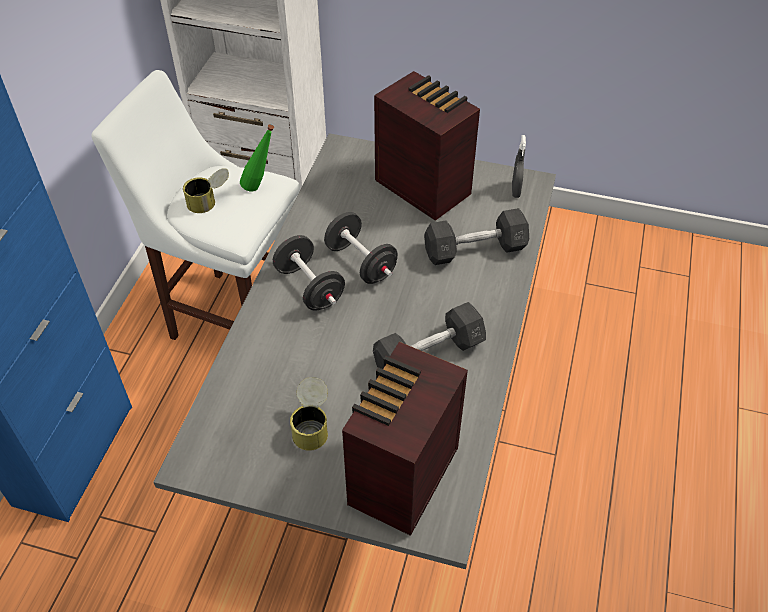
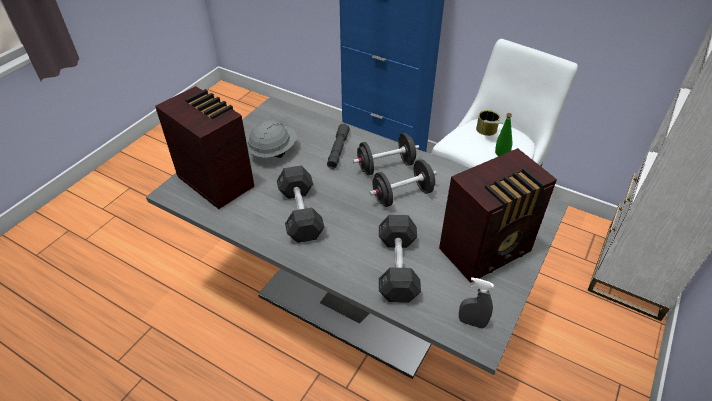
camera: 105 degrees right, 5 degrees down
can [290,377,328,451] -> grey hard hat [247,120,297,158]
none -> grey flashlight [327,124,350,169]

